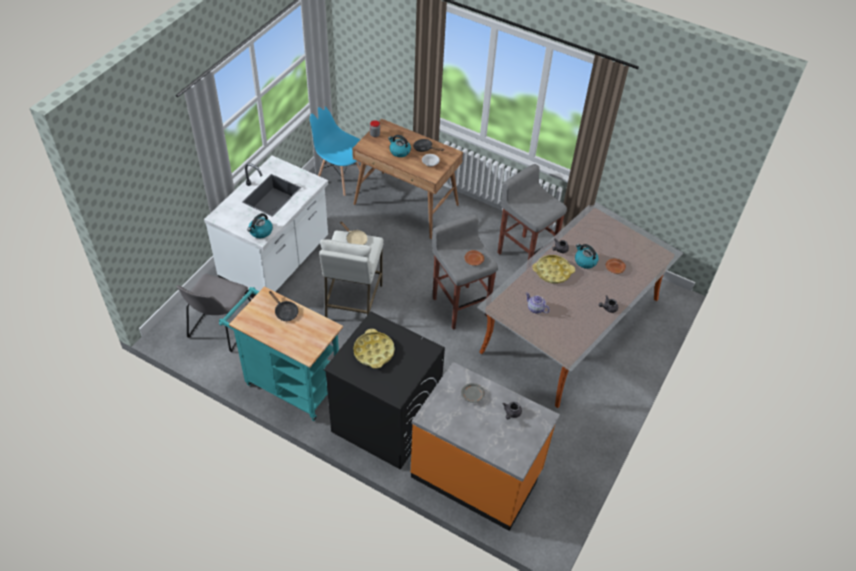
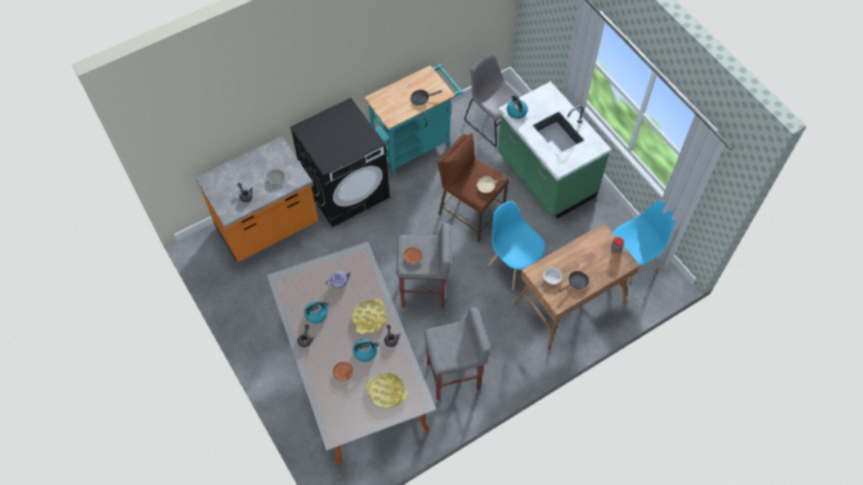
camera: 120 degrees right, 10 degrees up
white counter [204,155,328,298] -> green counter [498,81,611,219]
white stool [319,230,384,318] -> brown stool [437,133,510,242]
yellow tray [353,329,395,369] -> yellow tray moved to [365,373,408,409]
kettle [388,135,411,157] -> kettle moved to [304,301,329,324]
none -> blue chair [488,201,545,289]

